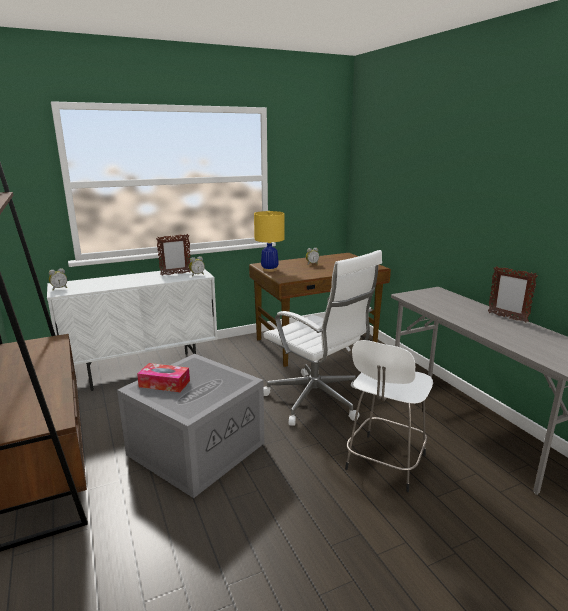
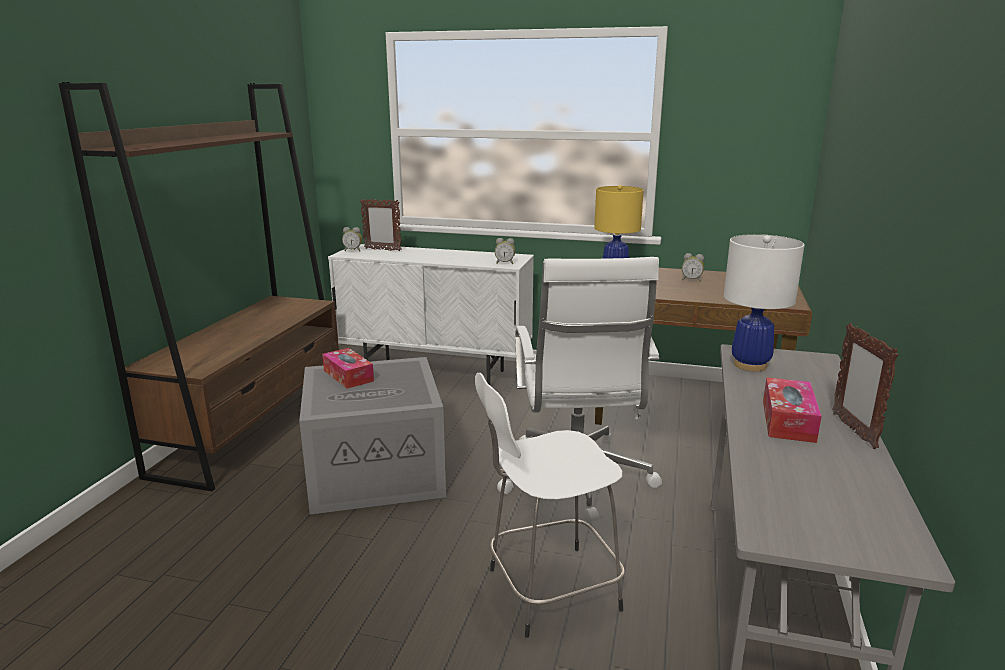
camera: 40 degrees right, 0 degrees up
picture frame [156,234,191,275] -> picture frame moved to [360,199,401,251]
none -> white table lamp [724,234,804,372]
none -> tissue box [763,377,822,443]

